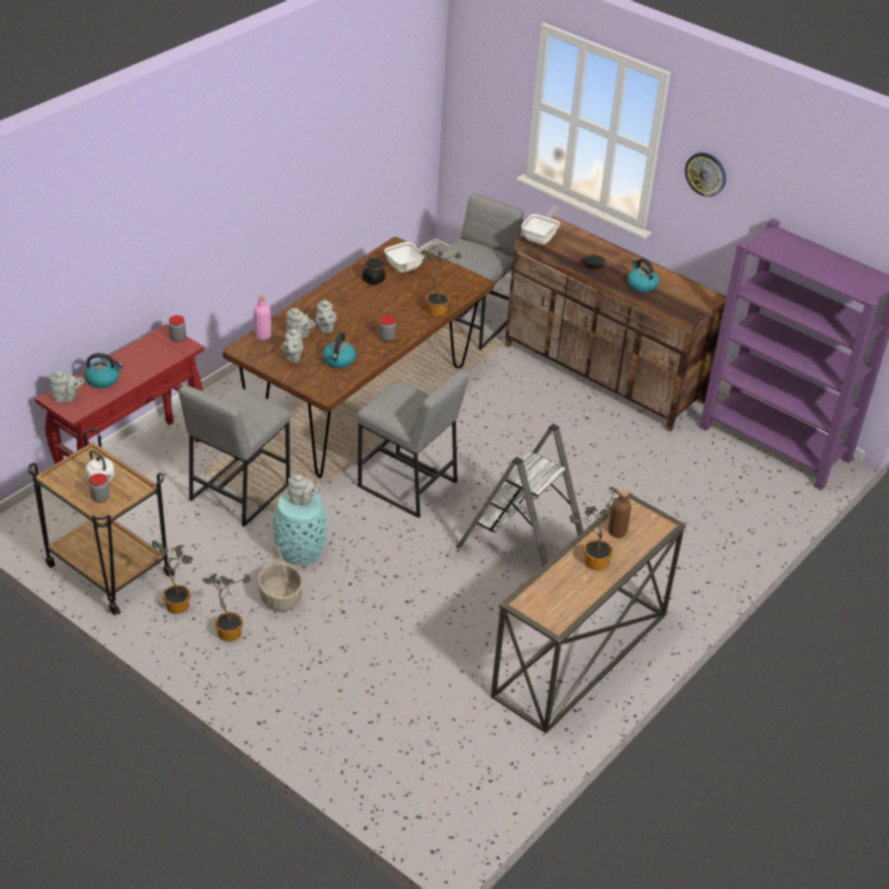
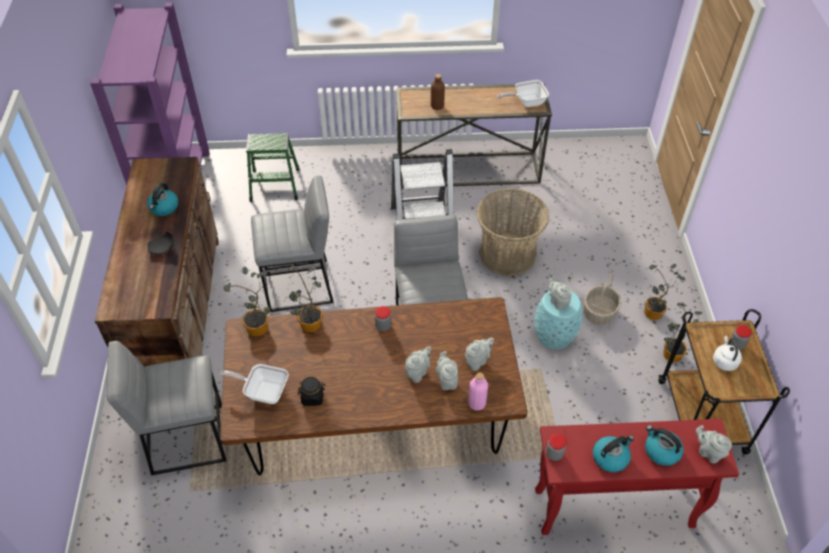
camera: 130 degrees left, 10 degrees up
grey chair [178,386,291,527] -> grey chair moved to [251,175,334,312]
kettle [323,332,356,368] -> kettle moved to [593,435,634,472]
frying pan [521,206,560,245] -> frying pan moved to [497,80,549,107]
potted plant [569,487,623,571] -> potted plant moved to [224,267,271,336]
wall clock [685,152,726,197] -> none
none -> green step ladder [246,133,299,202]
none -> basket [476,188,549,276]

